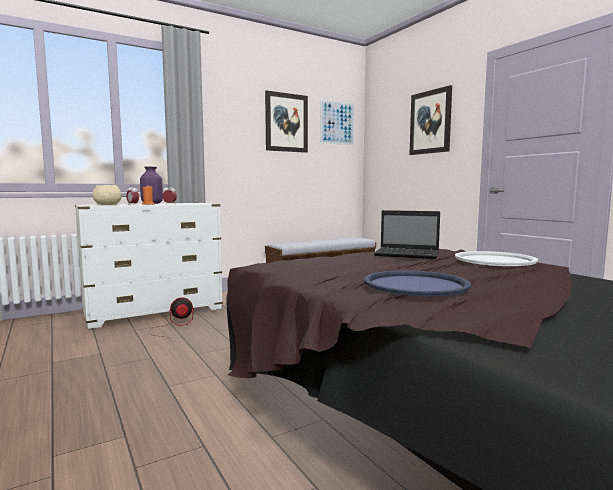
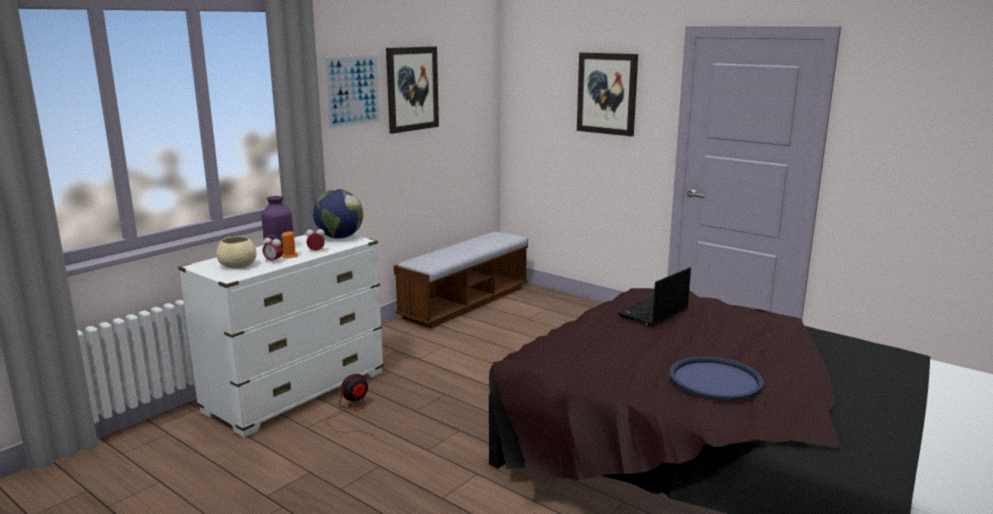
camera: 20 degrees left, 10 degrees up
picture [320,100,355,145] -> picture moved to [323,54,381,130]
laptop [374,210,440,259] -> laptop turned 135 degrees clockwise [617,267,691,326]
white tray [455,251,538,266] -> none
none -> globe [313,189,363,239]

